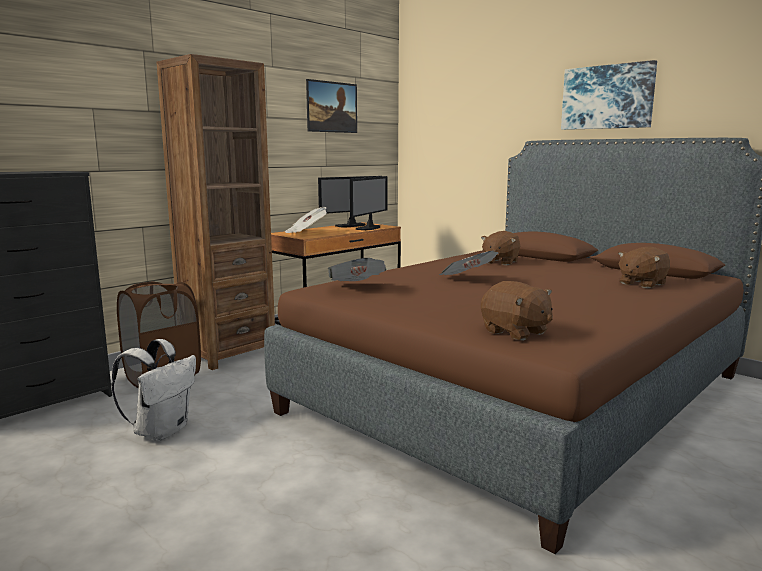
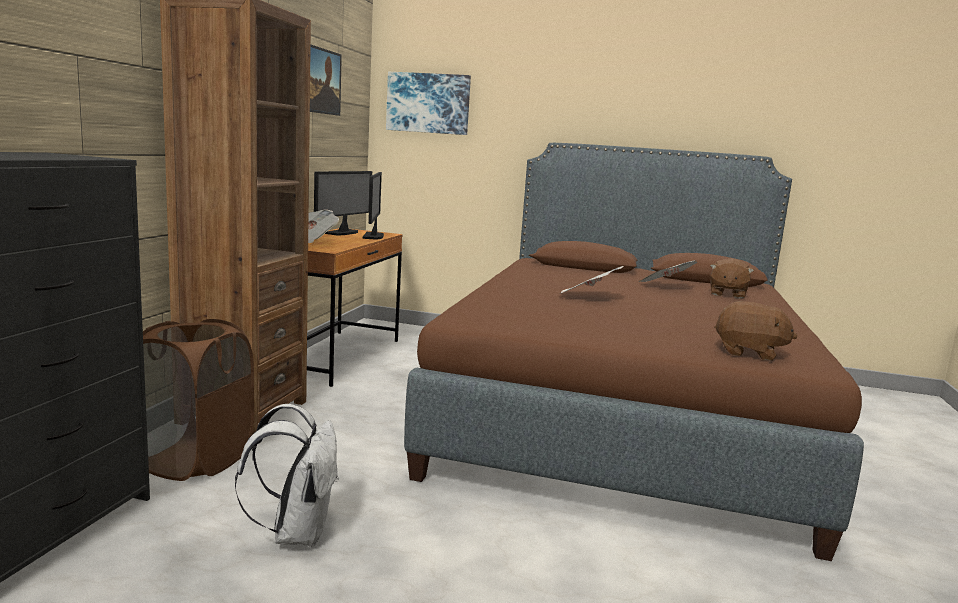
camera: 30 degrees left, 0 degrees up
newspaper [328,258,387,281] -> newspaper moved to [638,260,697,282]
brown plush toy [481,231,520,265] -> none
picture [561,60,657,130] -> picture moved to [386,72,471,135]

